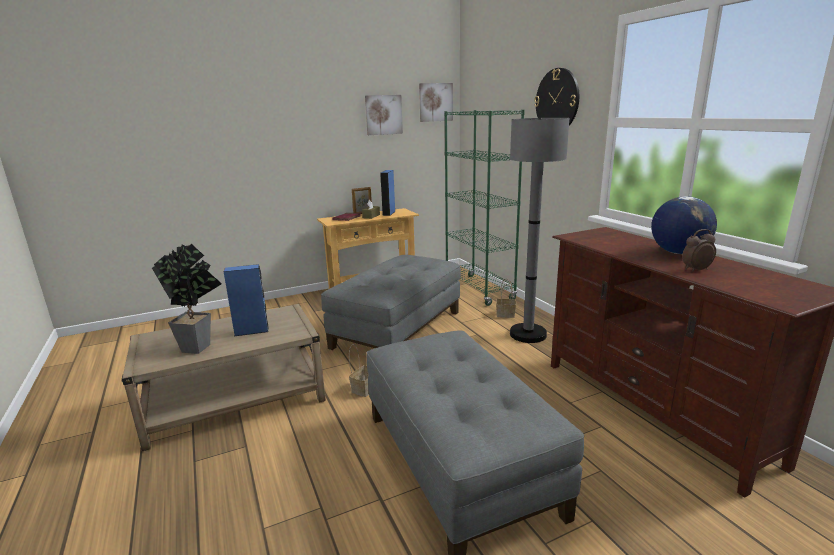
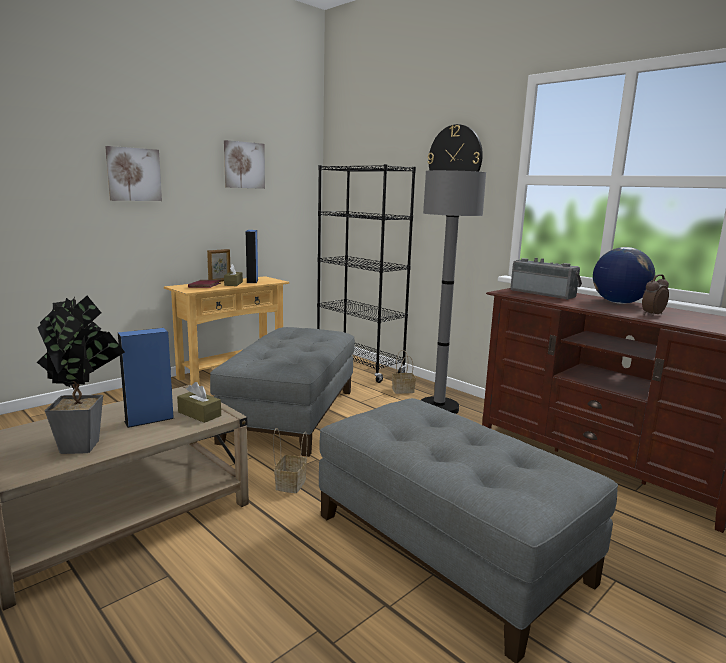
camera: 20 degrees left, 5 degrees down
picture [419,83,453,122] -> picture moved to [105,146,162,201]
green bookcase [444,110,525,306] -> black bookcase [317,164,416,383]
none -> brown tissue box [177,382,221,423]
none -> radio [510,258,582,300]

